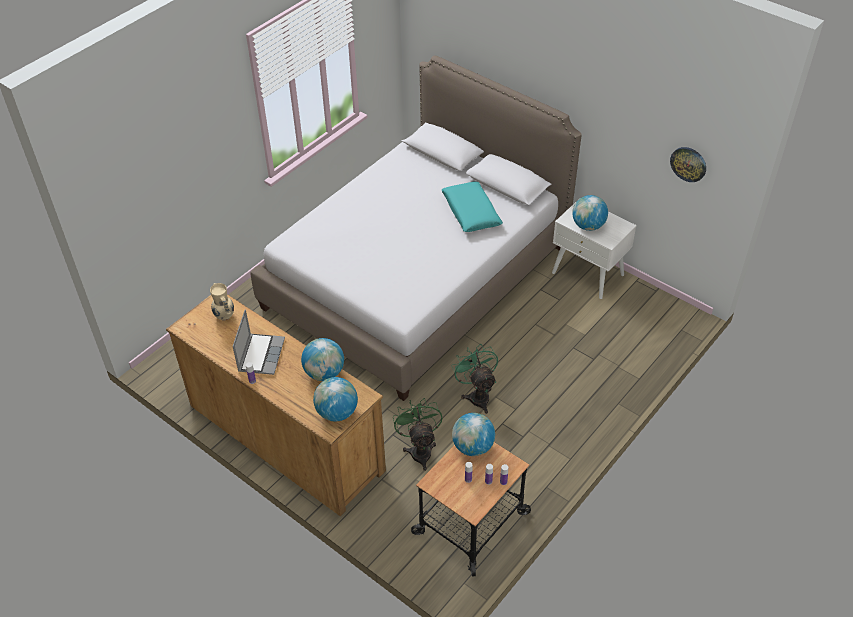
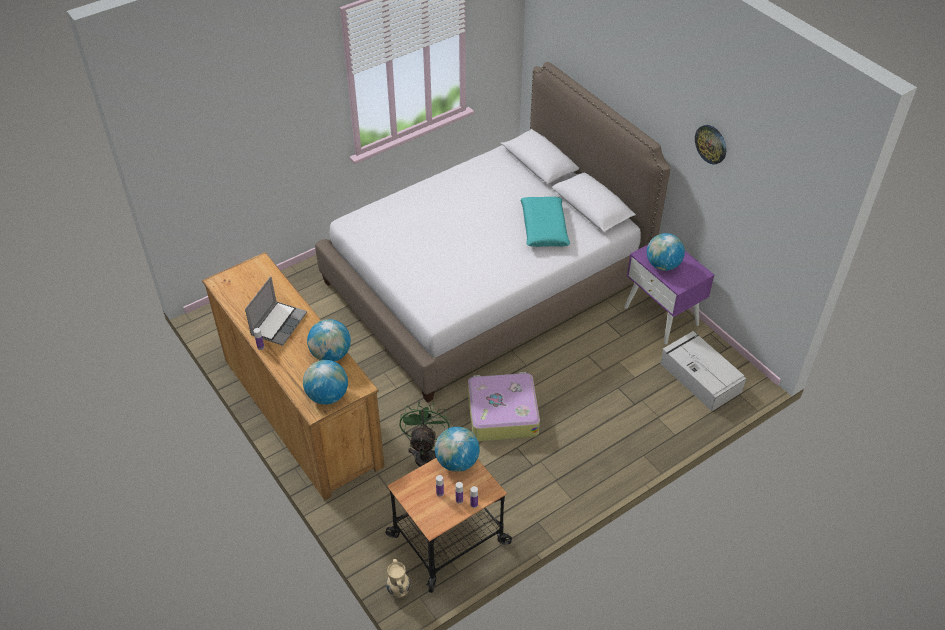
camera: 15 degrees right, 0 degrees up
beige vase [210,283,234,321] -> beige vase moved to [386,559,410,598]
green fan [451,344,498,414] -> suitcase [468,372,540,441]
white nightstand [552,198,637,299] -> purple nightstand [624,245,714,344]
wall clock [670,147,706,182] -> wall clock moved to [695,125,726,165]
none -> grey storage box [660,331,746,411]

